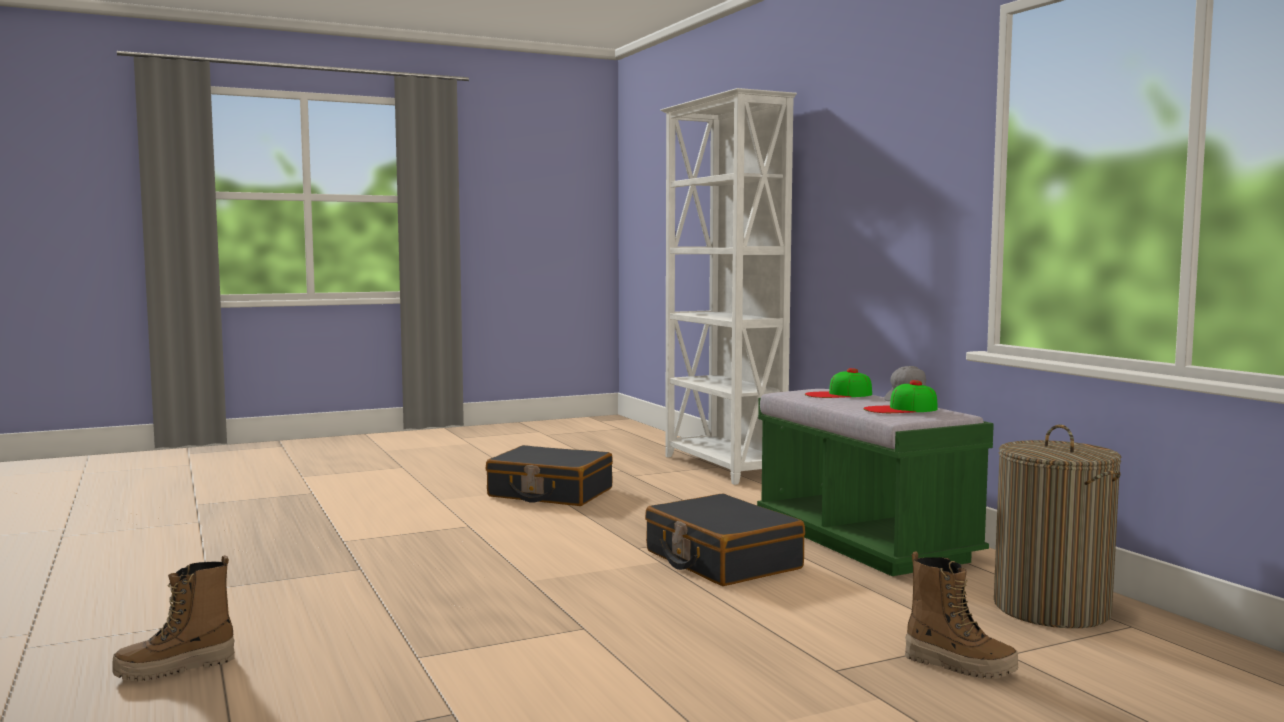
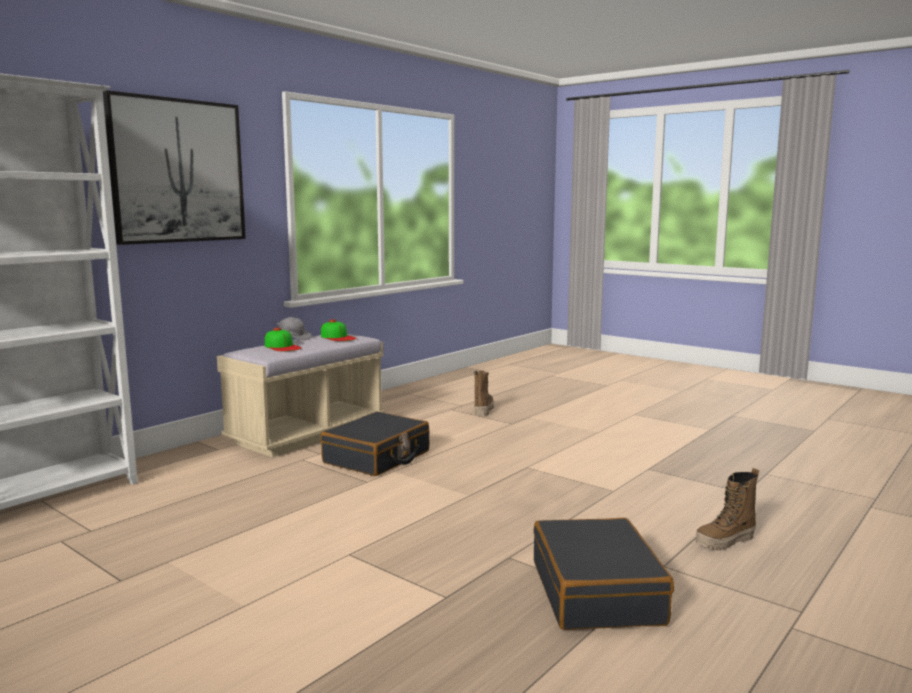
camera: 115 degrees left, 5 degrees up
boot [112,555,235,682] -> boot turned 120 degrees clockwise [696,468,759,551]
black suitcase [486,445,613,506] -> black suitcase moved to [533,518,674,630]
green bench [757,389,994,576] -> beige bench [217,334,385,458]
laundry basket [994,424,1121,628] -> none
none -> picture [103,90,246,245]

